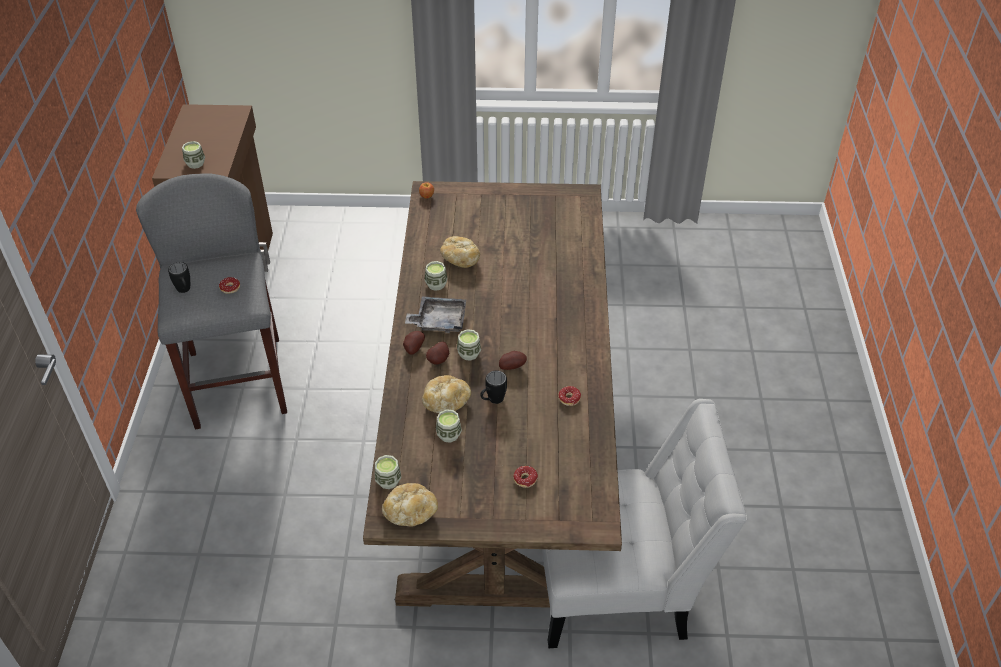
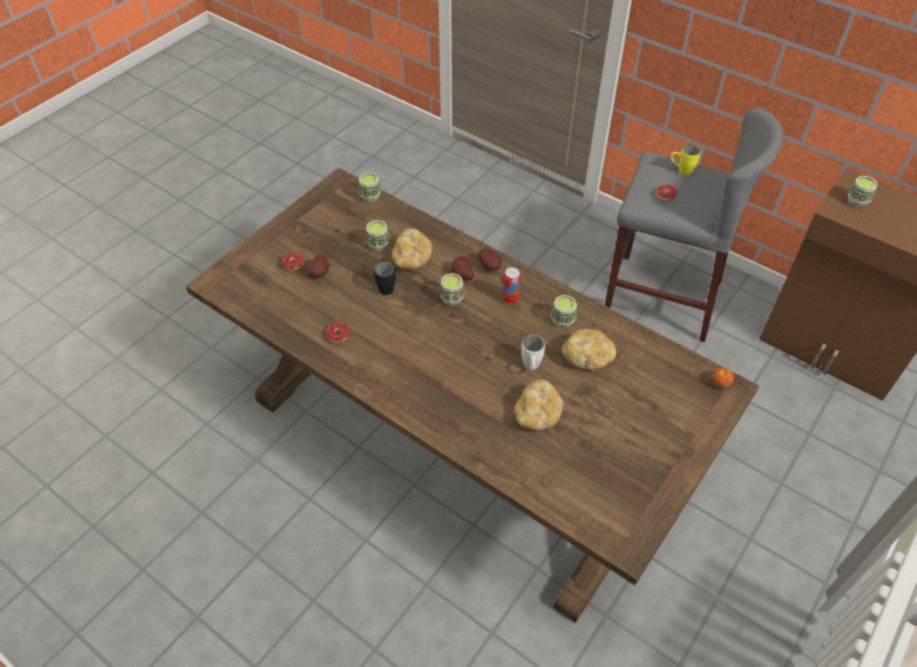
camera: 125 degrees right, 5 degrees up
black mug [168,262,190,293] -> yellow mug [671,145,701,175]
bread [382,483,438,527] -> bread moved to [514,379,564,430]
grey tray [405,296,466,333] -> can [502,267,521,304]
potato [499,351,527,370] -> potato moved to [306,254,329,278]
white chair [542,399,747,648] -> none
none -> white mug [521,335,545,371]

